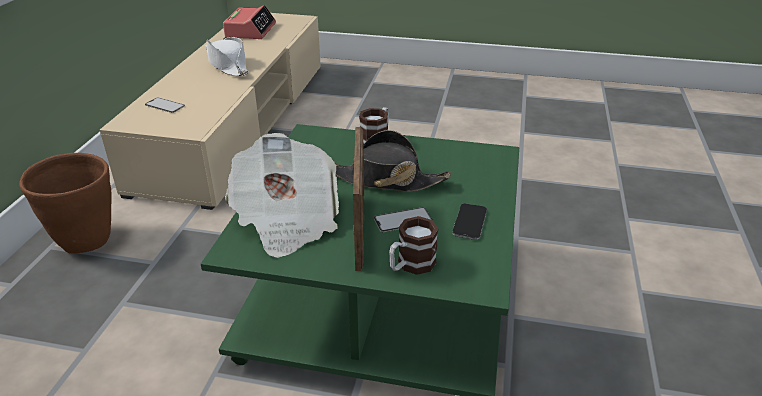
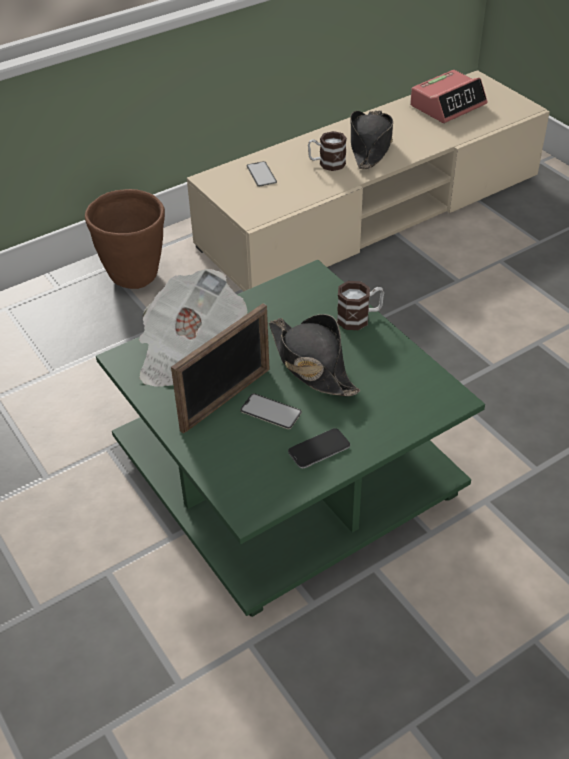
camera: 45 degrees right, 10 degrees up
white hat [205,37,249,76] -> black hat [350,111,393,169]
mug [389,216,438,275] -> mug moved to [308,131,347,171]

